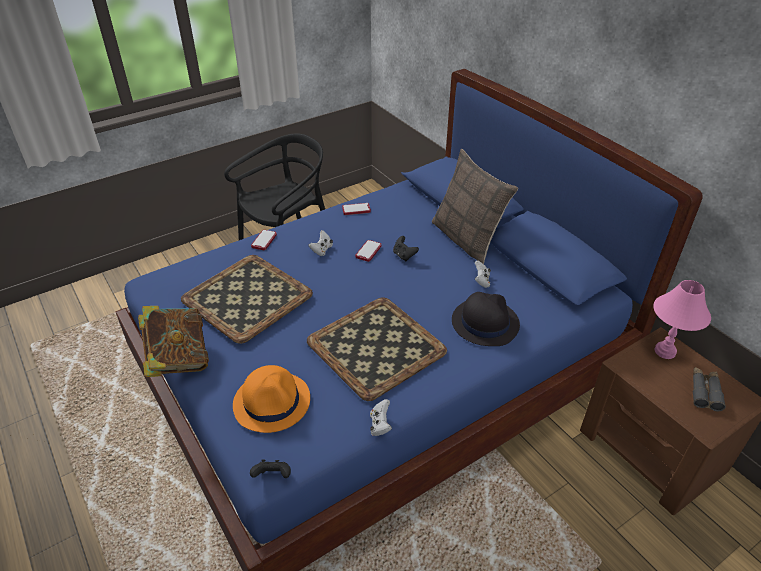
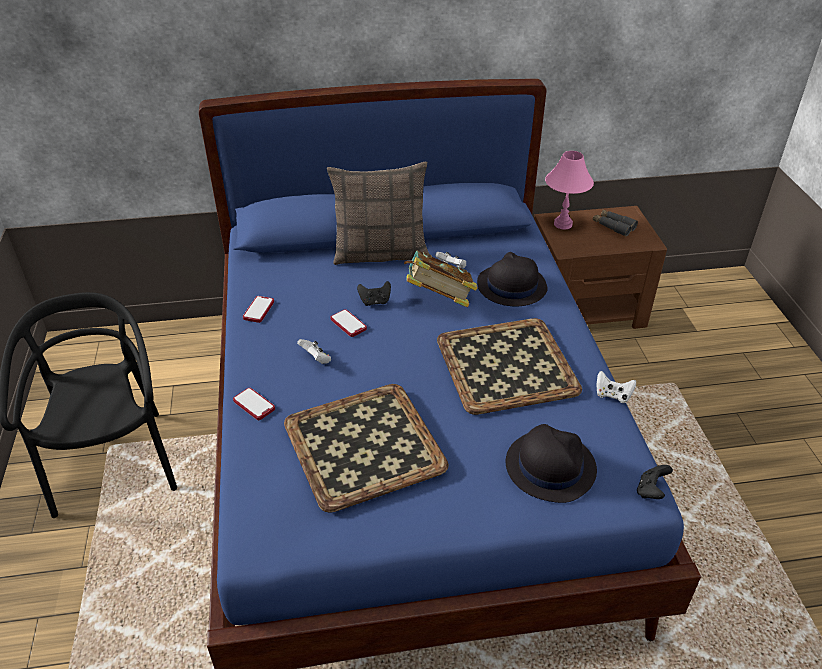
camera: 65 degrees left, 0 degrees up
book [138,306,209,377] -> book moved to [404,250,478,307]
orange hat [233,365,310,433] -> black hat [506,424,597,503]

